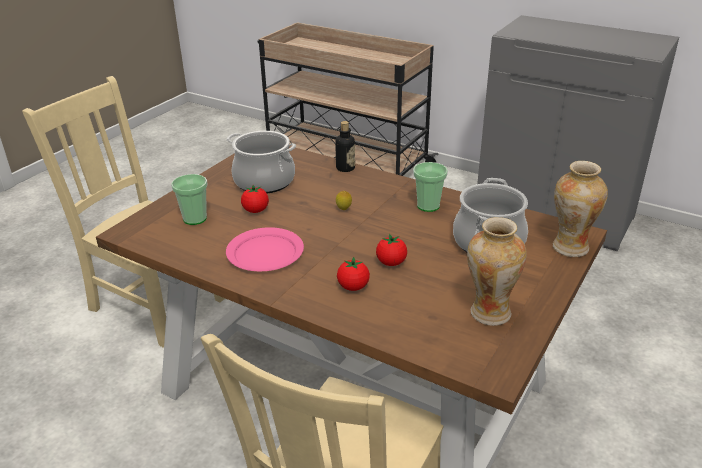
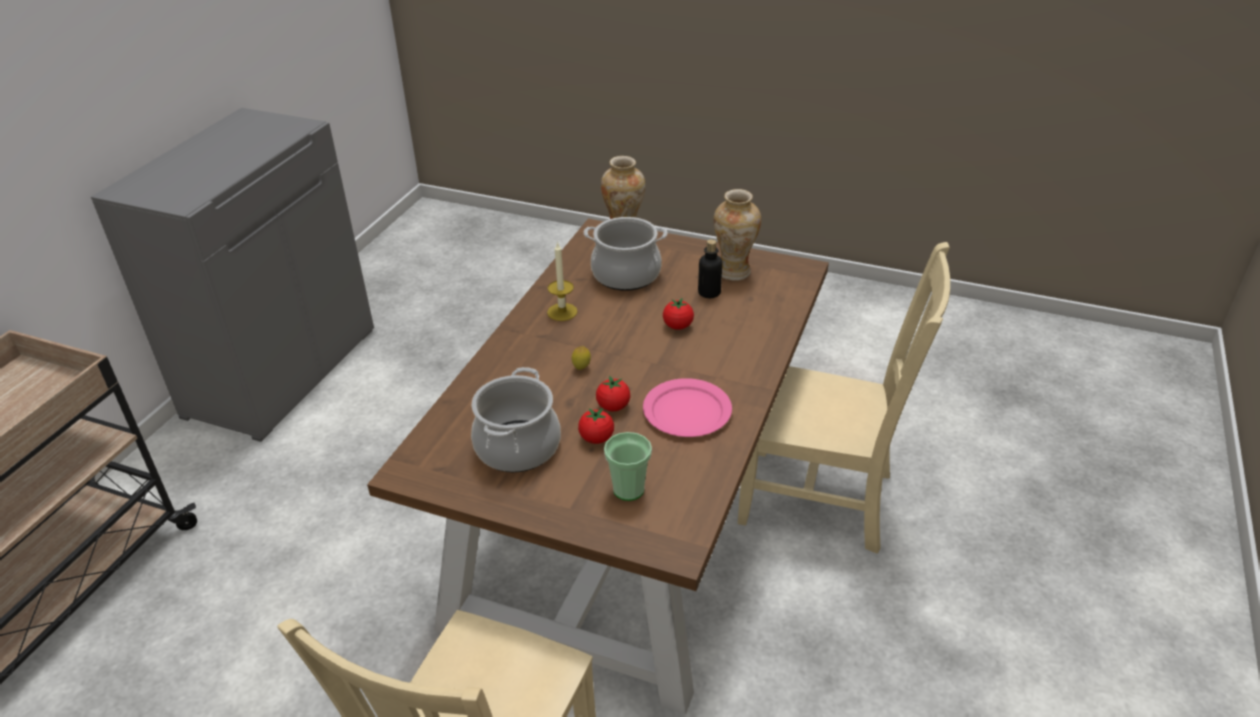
camera: 100 degrees left, 5 degrees up
bottle [335,121,355,172] -> bottle moved to [698,239,722,298]
tomato [337,257,370,291] -> tomato moved to [596,376,630,411]
cup [413,162,448,212] -> candle [547,242,578,321]

